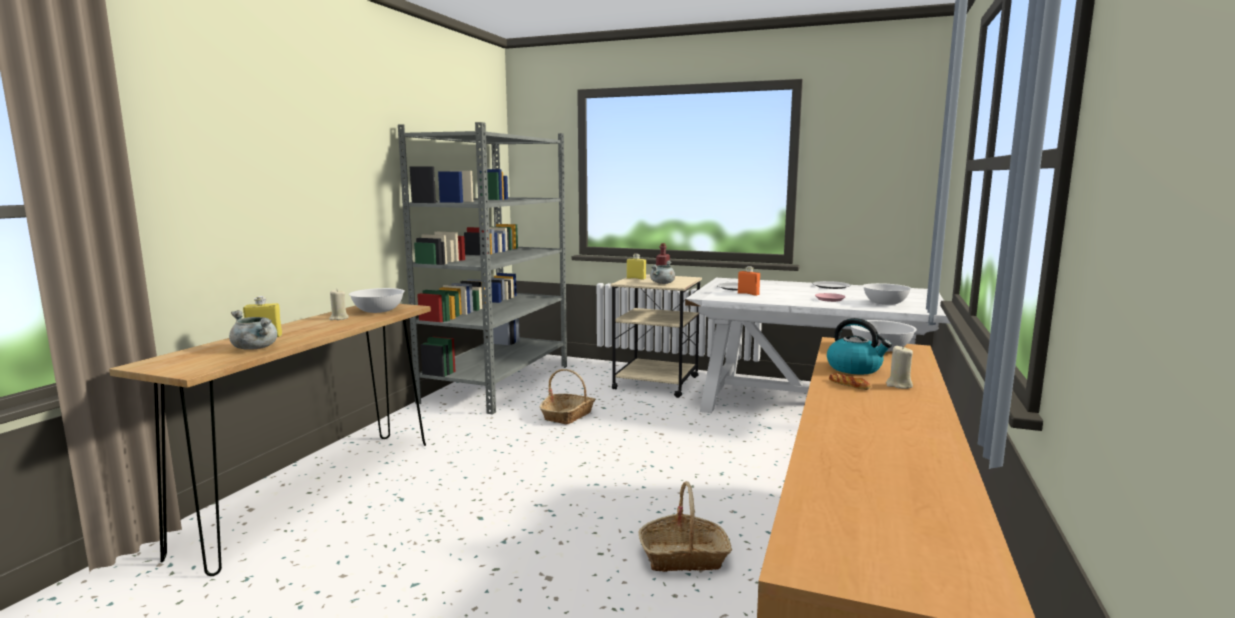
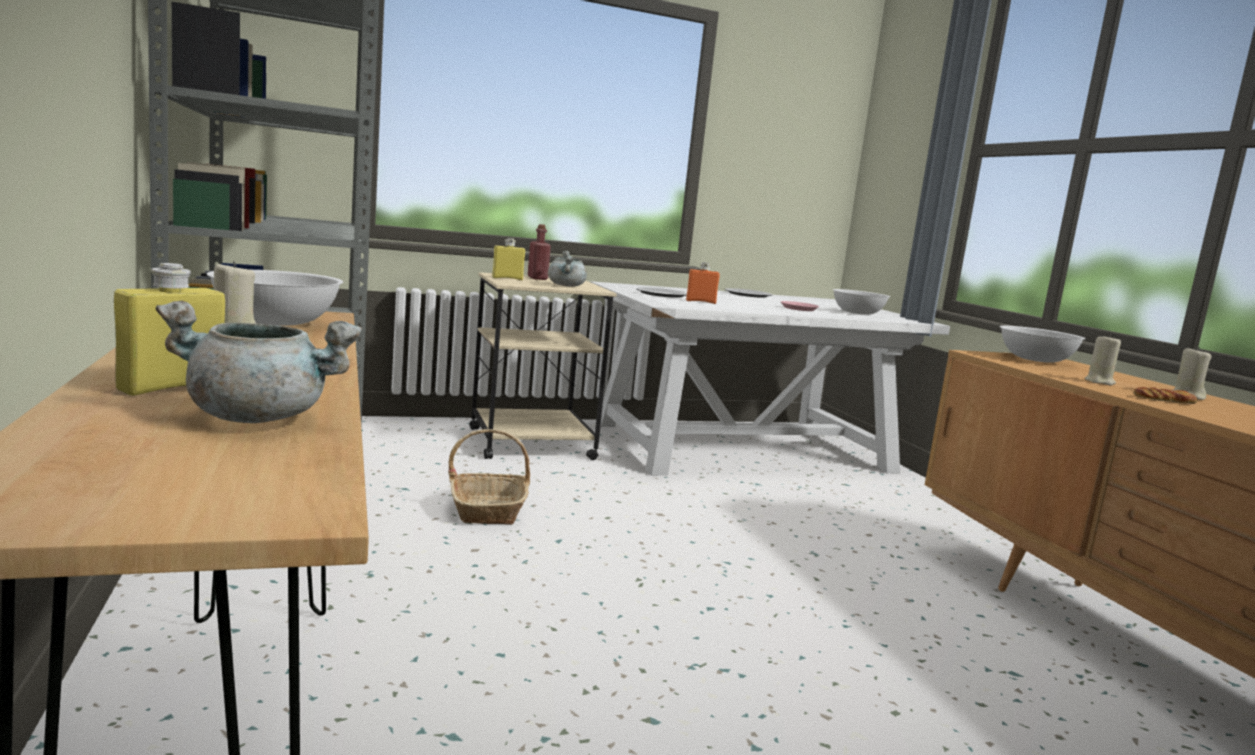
camera: 40 degrees left, 0 degrees up
basket [639,481,732,572] -> none
kettle [827,318,892,374] -> beige candle [1085,334,1121,386]

